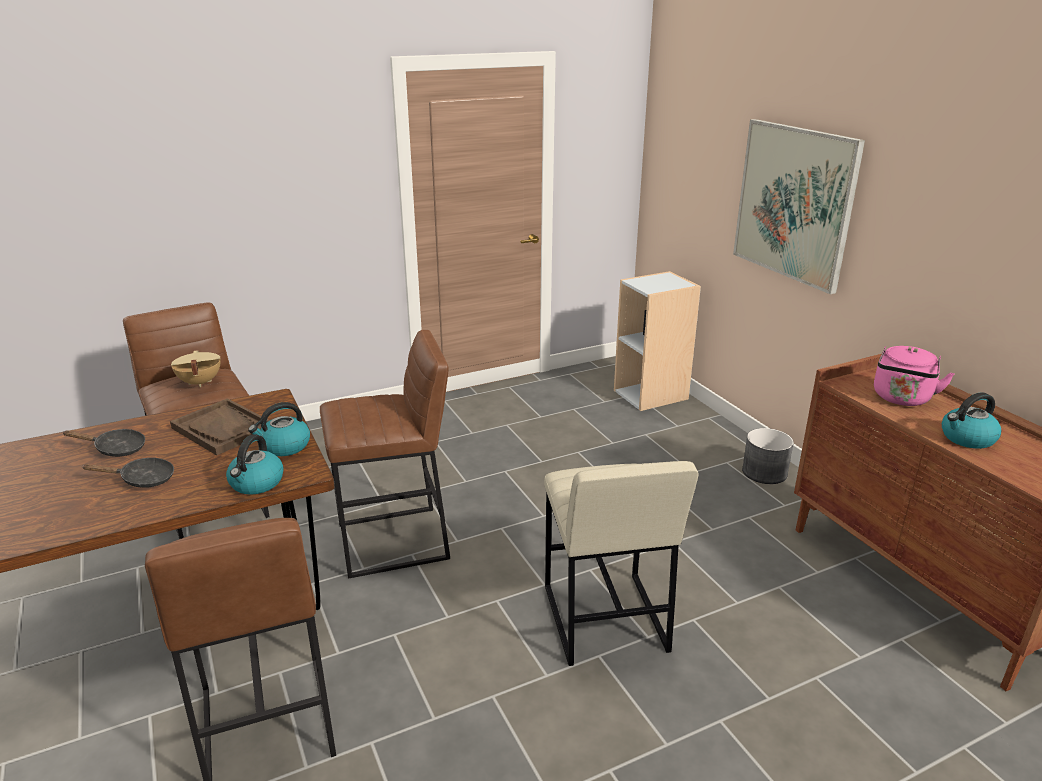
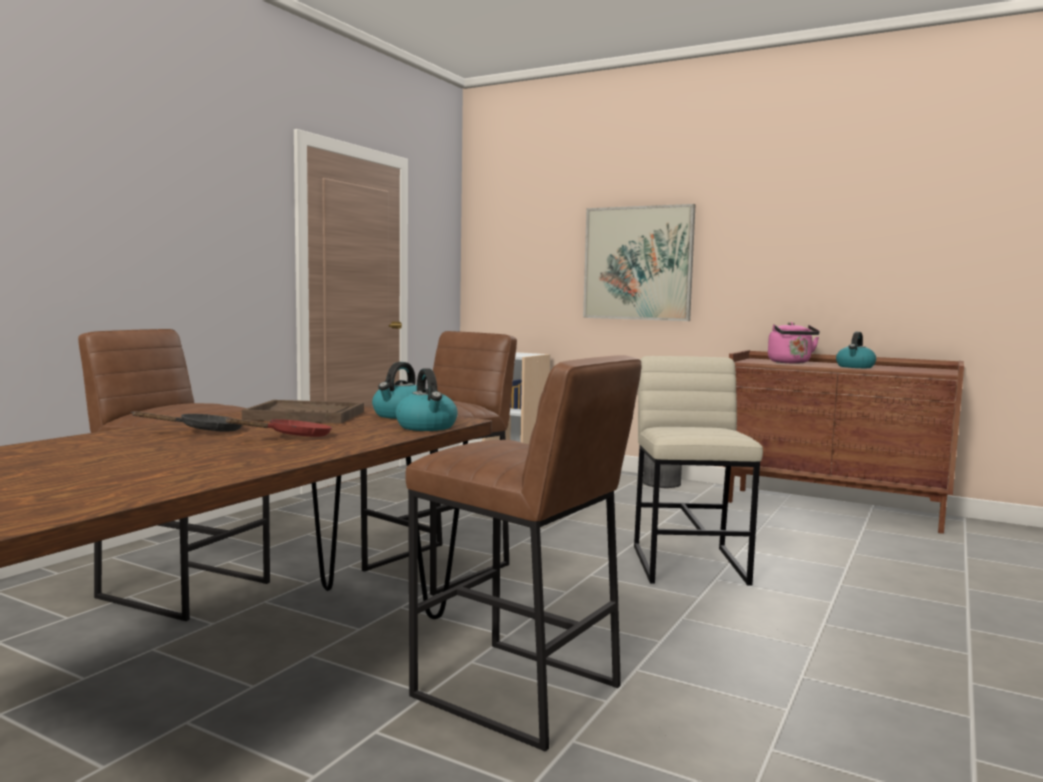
camera: 35 degrees left, 20 degrees down
black frying pan [83,457,174,488] -> red frying pan [225,418,332,437]
beige cooking pot [171,350,221,387] -> none
beige chair [544,461,699,666] -> beige chair turned 135 degrees counterclockwise [634,356,763,586]

